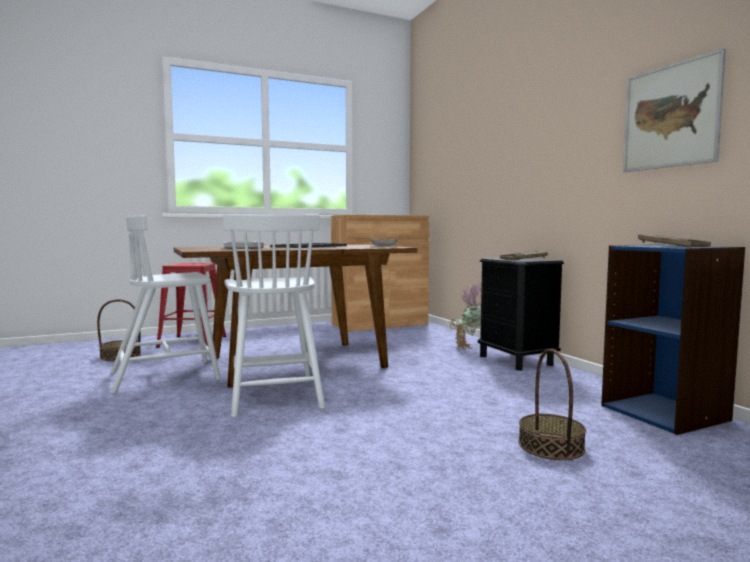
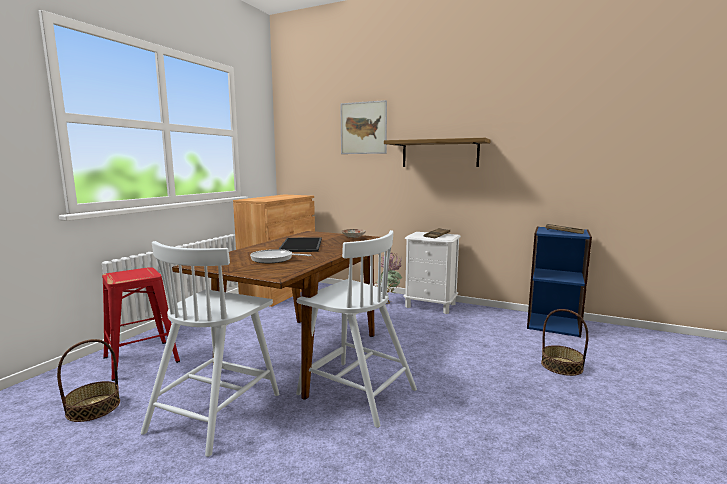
camera: 40 degrees left, 5 degrees up
black nightstand [478,258,564,371] -> white nightstand [403,232,461,314]
picture [623,48,726,172] -> picture moved to [340,100,387,154]
none -> shelf [384,138,490,167]

